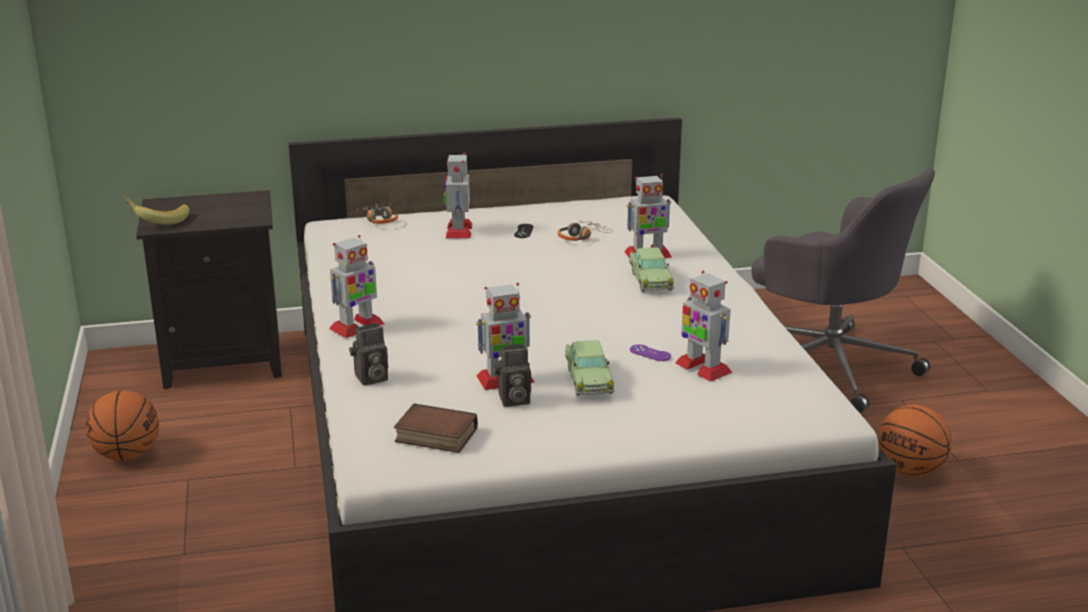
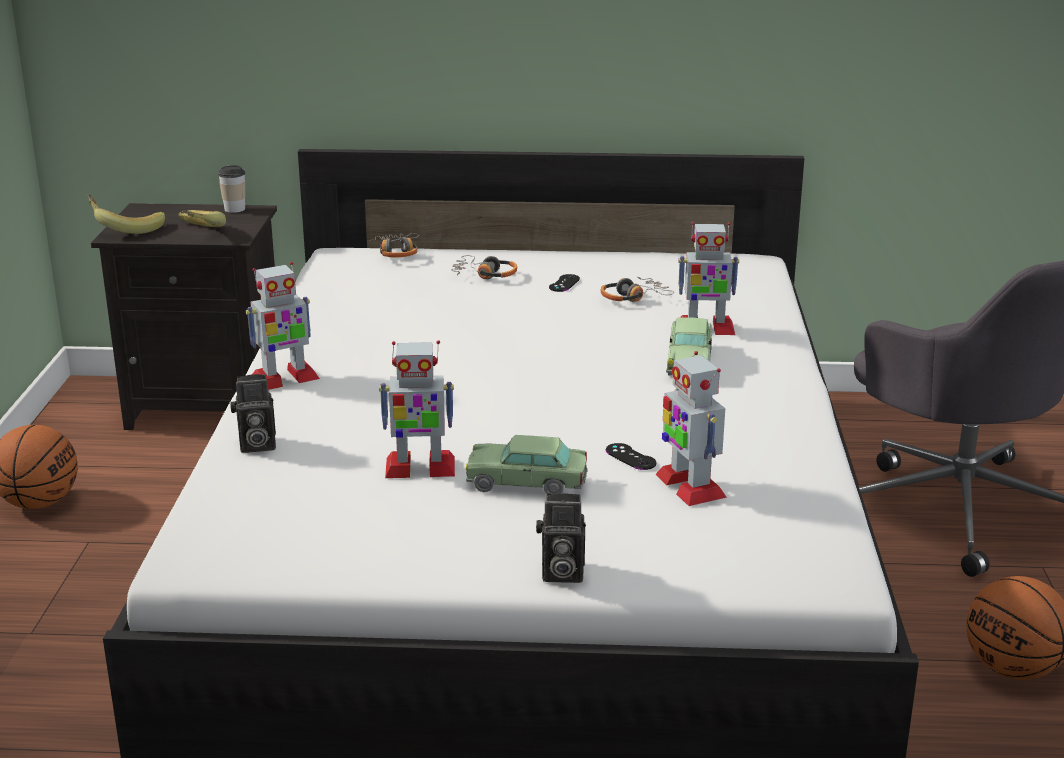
camera: 15 degrees right, 0 degrees up
book [394,404,478,453] -> none
toy robot [444,152,472,239] -> headphones [452,255,517,279]
camera [494,344,531,407] -> camera moved to [536,493,586,583]
toy car [565,340,615,396] -> toy car turned 90 degrees clockwise [466,435,587,494]
purple game controller [630,344,671,361] -> black game controller [606,443,656,470]
none -> banana [178,210,226,227]
none -> cup [218,165,245,213]

